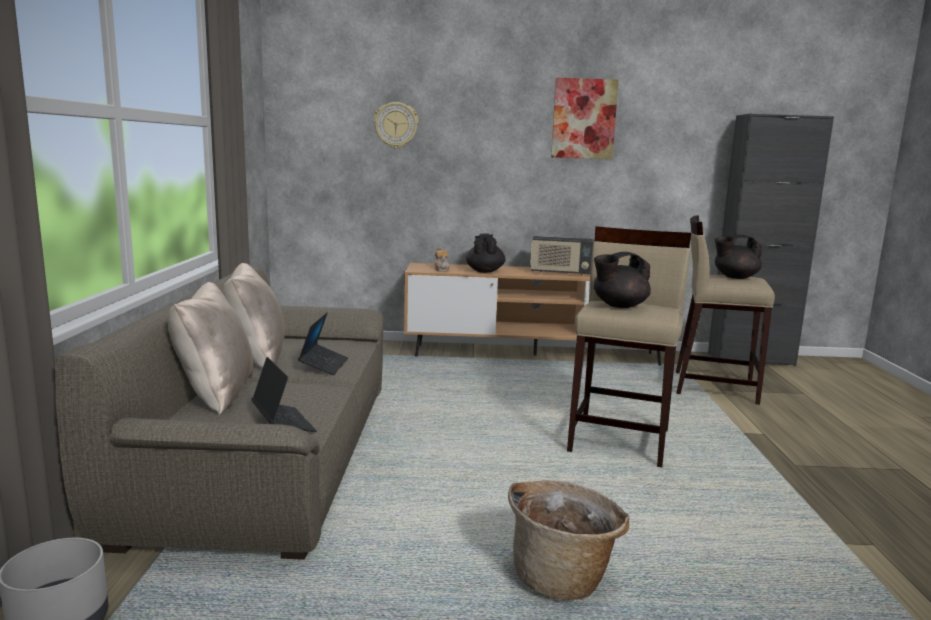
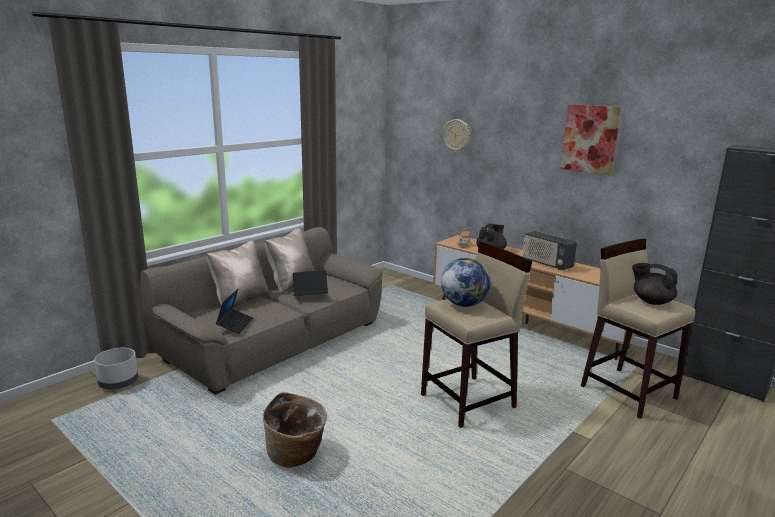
camera: 40 degrees right, 5 degrees up
laptop [298,313,348,375] -> laptop turned 150 degrees counterclockwise [293,270,328,296]
black teapot [594,252,651,308] -> globe [441,258,491,307]

